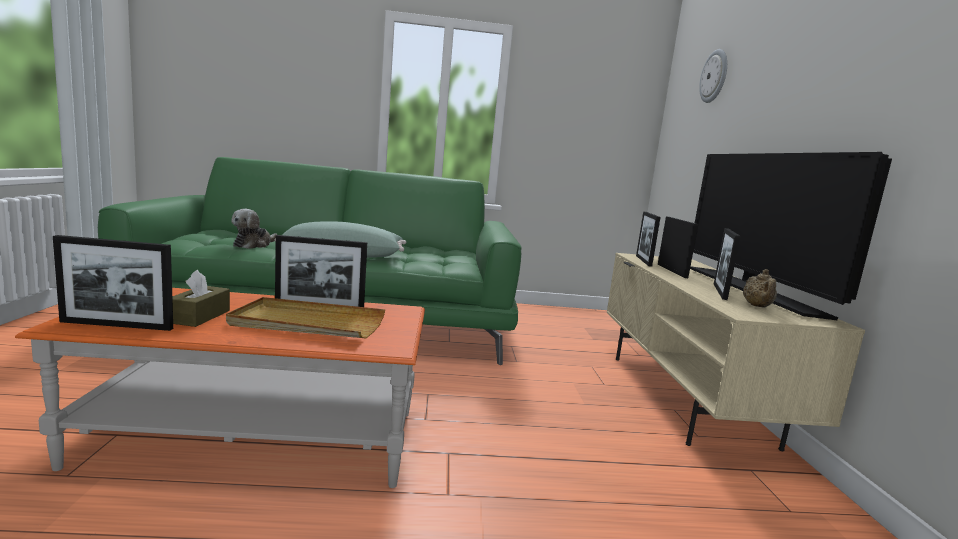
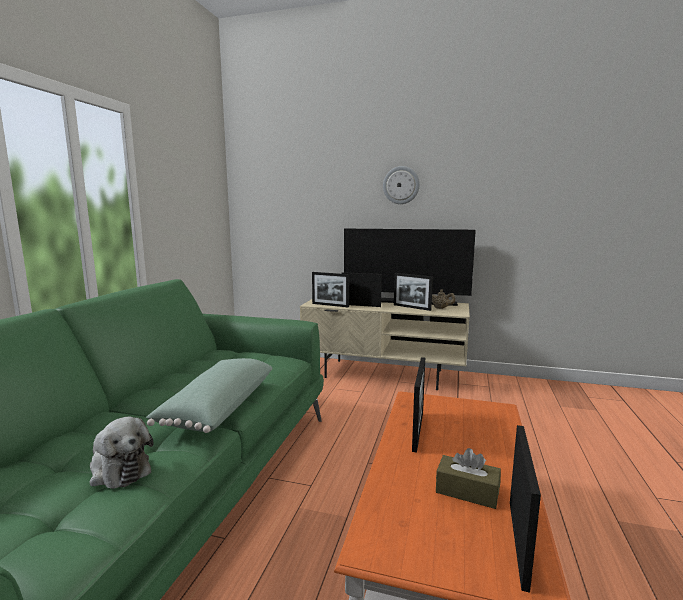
camera: 70 degrees left, 0 degrees up
beige tray [226,297,385,339] -> none
wall clock [699,49,727,103] -> wall clock moved to [383,166,420,204]

